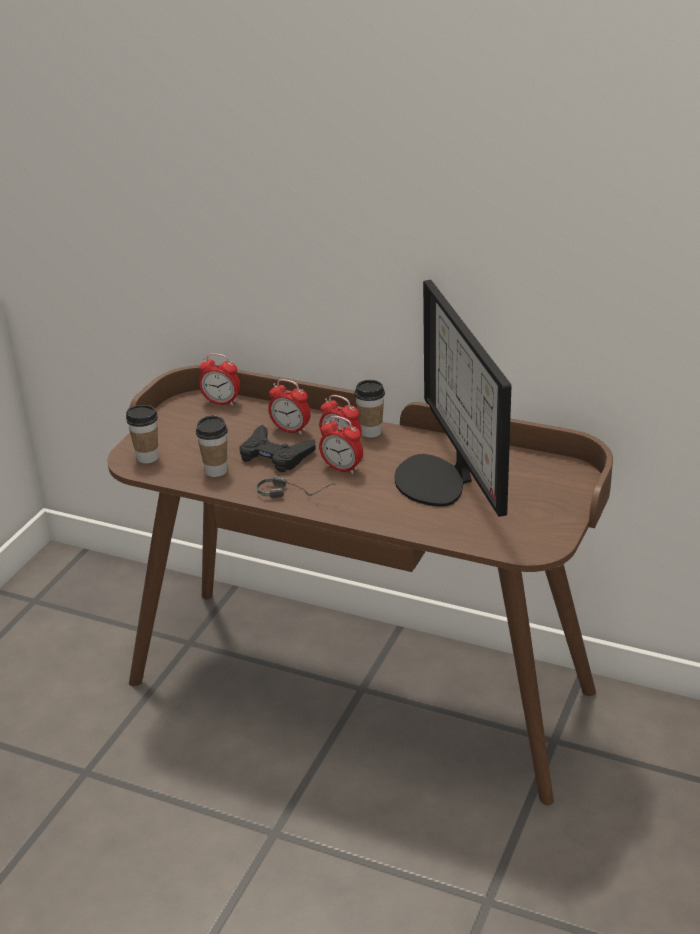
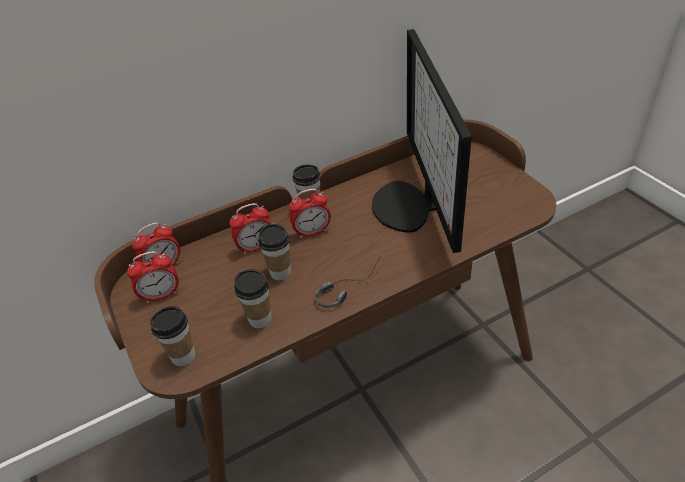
camera: 50 degrees left, 10 degrees up
black game controller [239,424,315,472] -> cup [258,224,291,280]
alarm clock [319,416,363,474] -> alarm clock moved to [127,251,179,303]
monitor [394,280,511,517] -> monitor turned 60 degrees clockwise [372,29,472,253]

